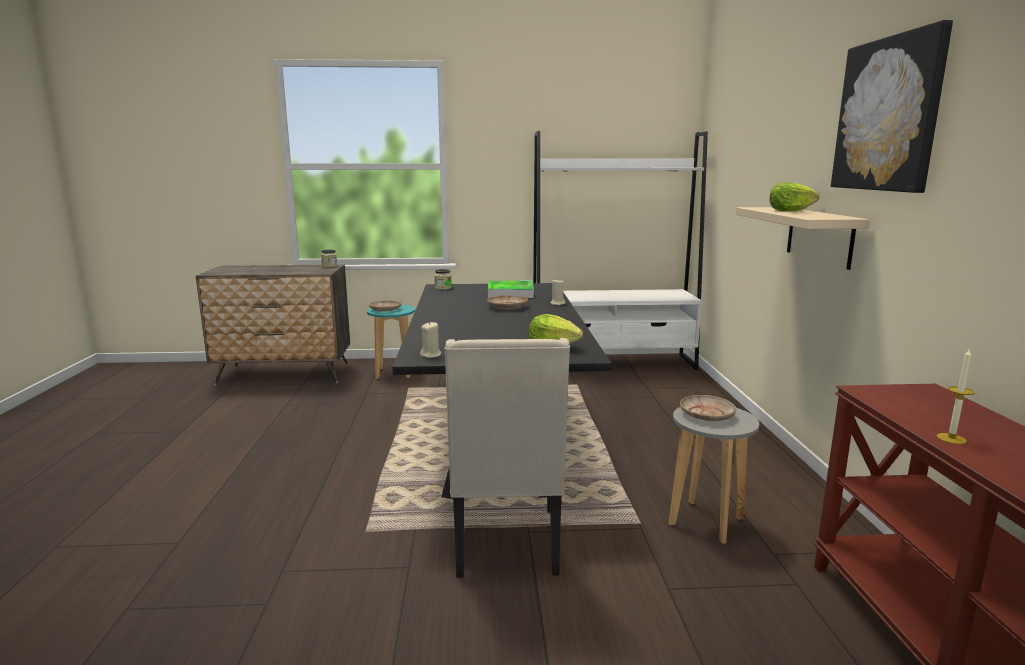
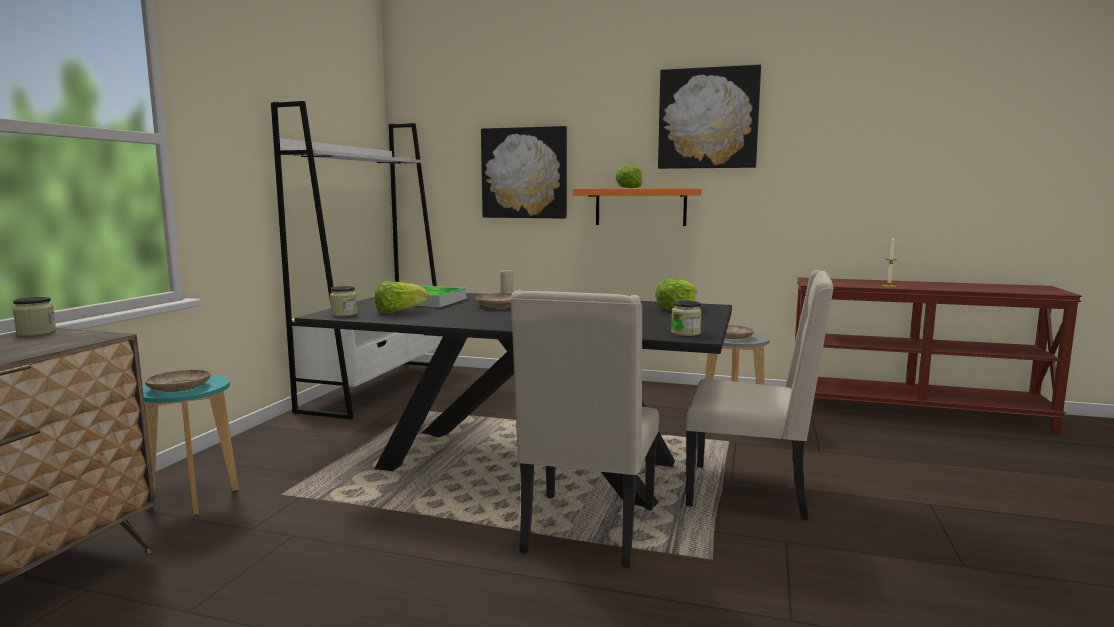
camera: 70 degrees left, 5 degrees down
beige candle [420,322,441,358] -> jar [671,300,702,336]
beige shelf [736,207,869,270] -> orange shelf [573,188,702,226]
none -> lettuce [375,281,429,314]
none -> picture [481,126,567,219]
none -> beige chair [510,291,659,568]

